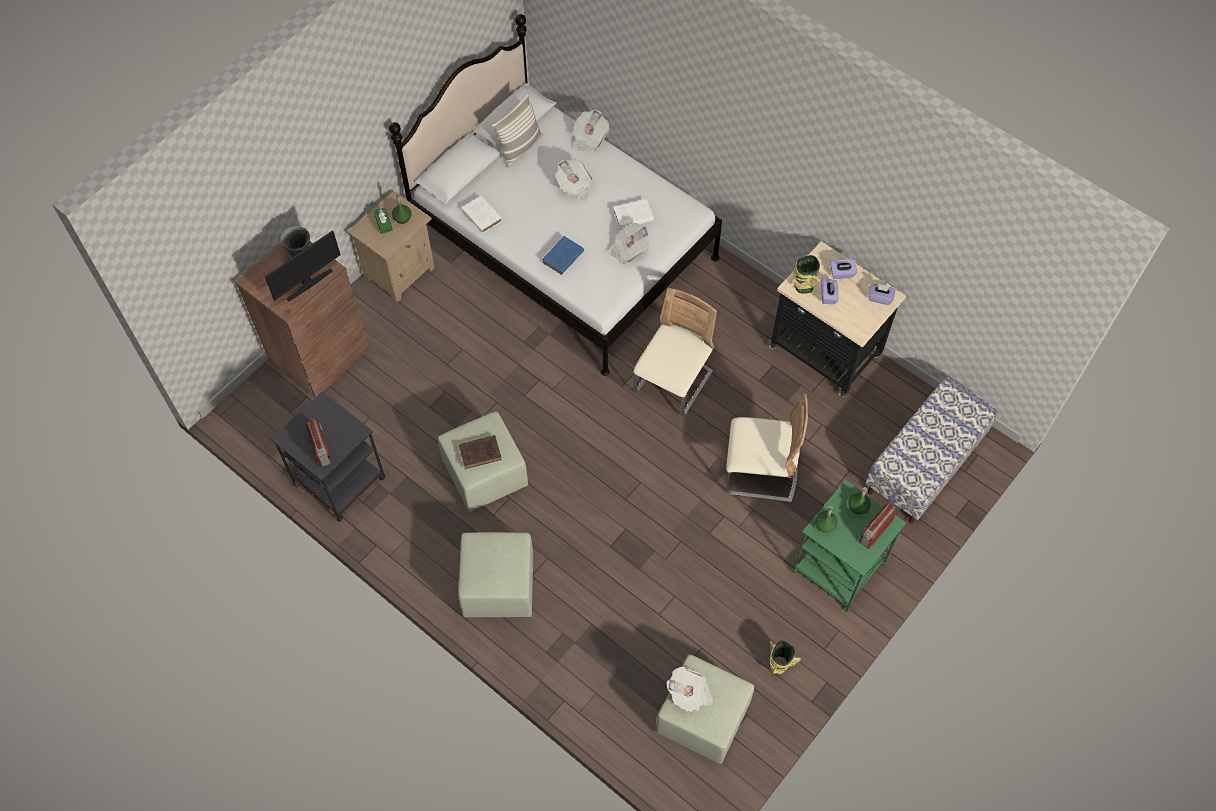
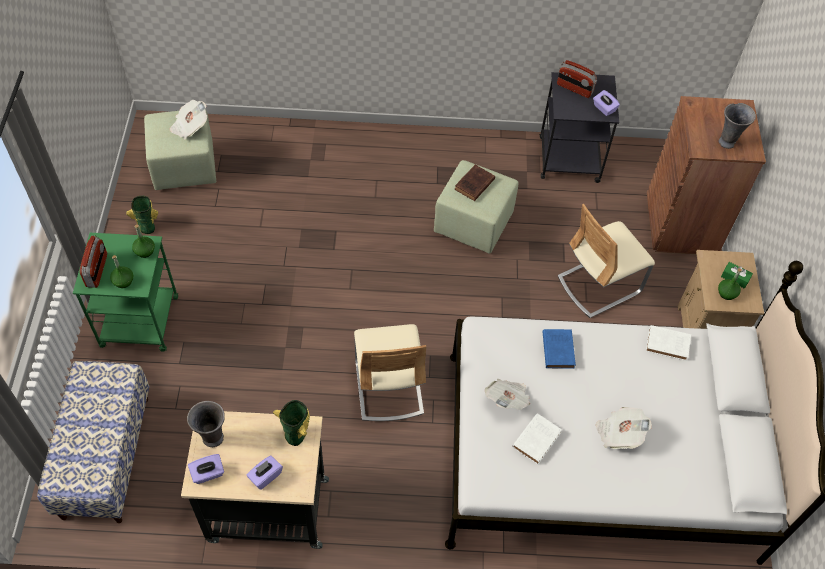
camera: 140 degrees right, 5 degrees down
monitor [265,231,341,301] -> none
green ottoman [458,532,533,617] -> none
pillow [492,94,543,168] -> none
newspaper [572,110,609,151] -> none
beige chair [726,394,808,502] -> beige chair moved to [558,204,655,318]
purple tissue box [821,278,839,304] -> purple tissue box moved to [593,90,620,116]
none -> grey vase [187,401,225,447]

